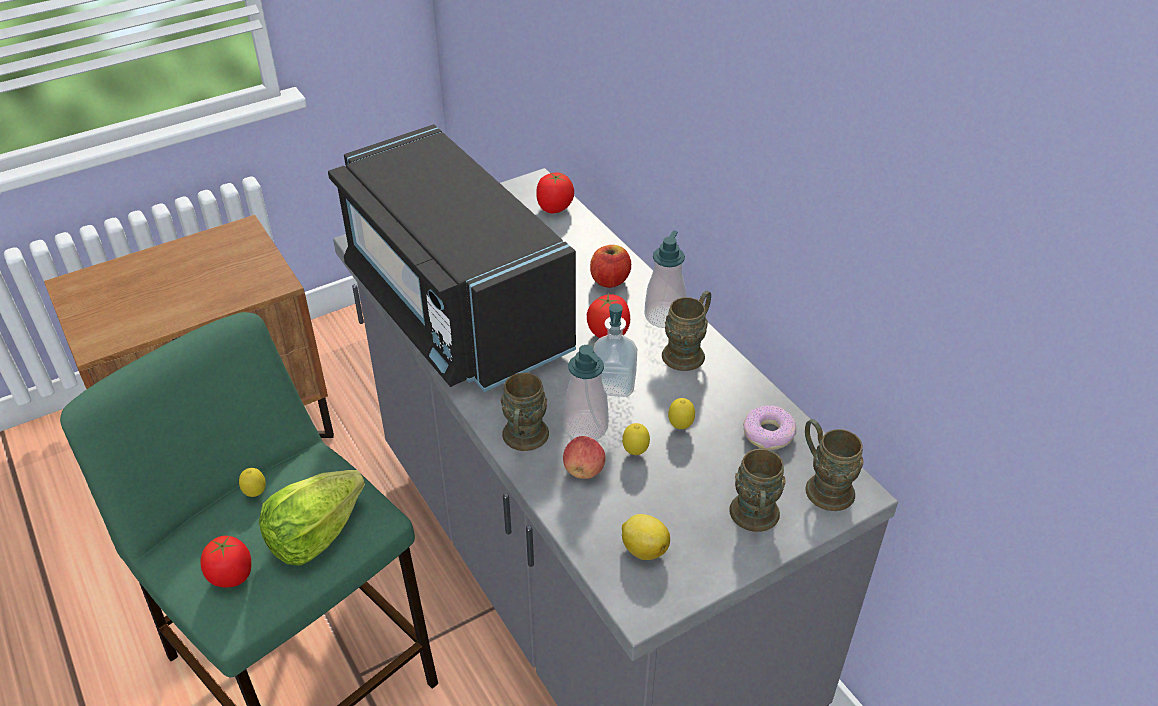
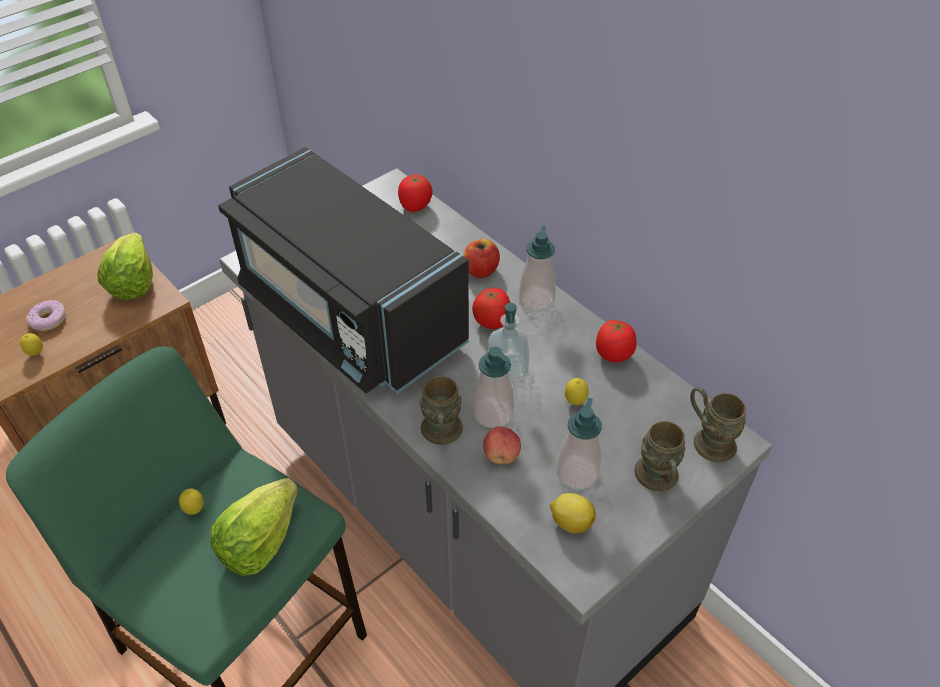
camera: 10 degrees left, 5 degrees up
tomato [200,536,251,587] -> tomato moved to [596,318,637,362]
lemon [622,423,650,455] -> lemon moved to [20,333,43,356]
brown mug [662,291,711,371] -> none
donut [743,405,796,450] -> donut moved to [26,300,66,331]
none -> lettuce [97,233,153,300]
none -> soap dispenser [557,398,602,490]

